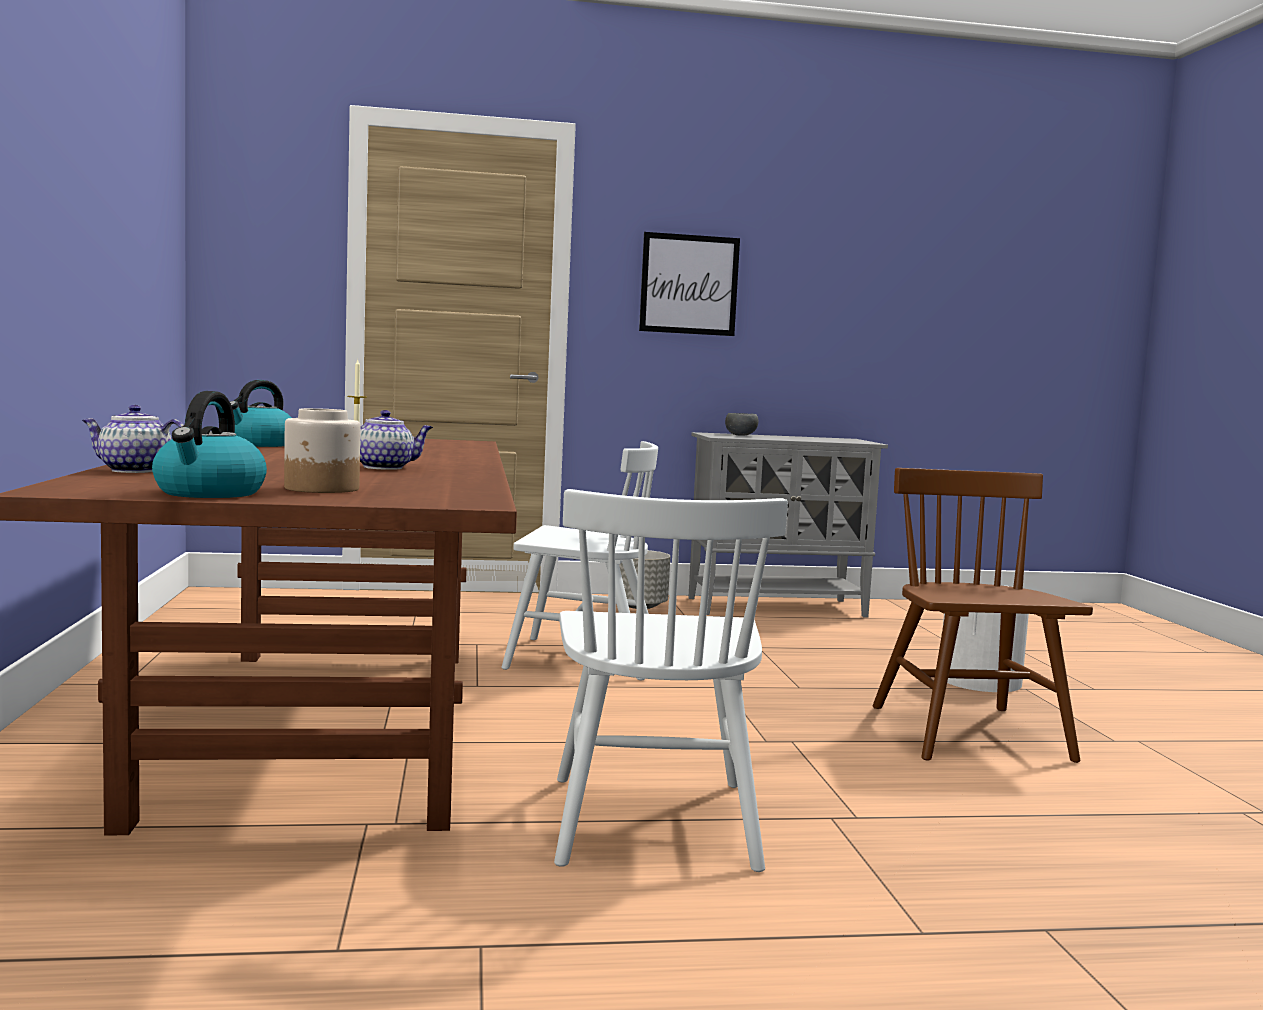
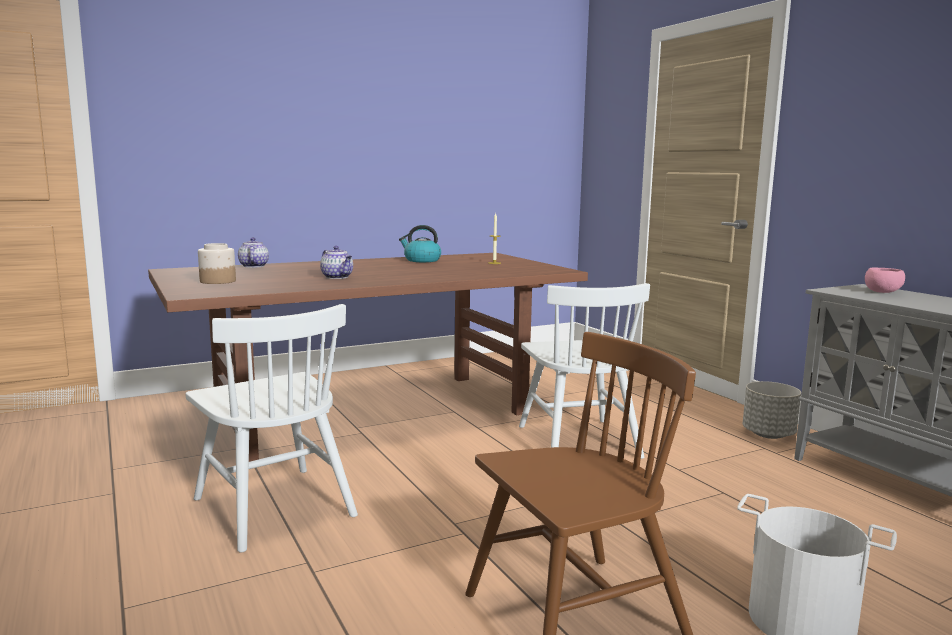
camera: 70 degrees right, 5 degrees up
kettle [152,391,267,498] -> none
white chair [554,489,788,872] -> white chair turned 105 degrees counterclockwise [186,304,358,553]
picture [639,232,740,336] -> none
grey bowl [725,413,758,436] -> pink bowl [865,267,905,293]

